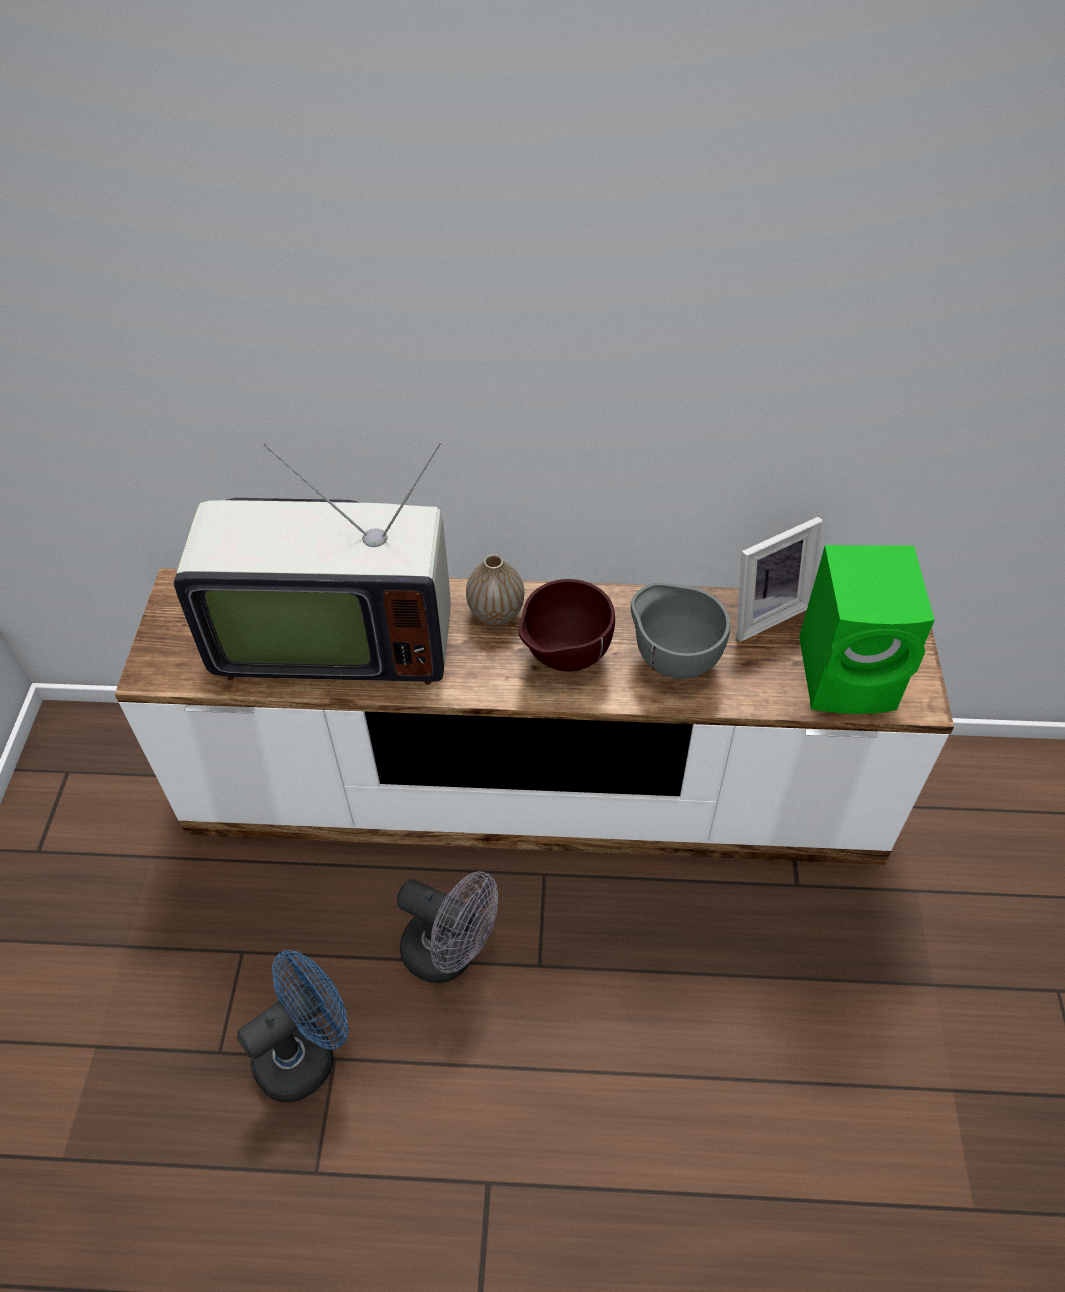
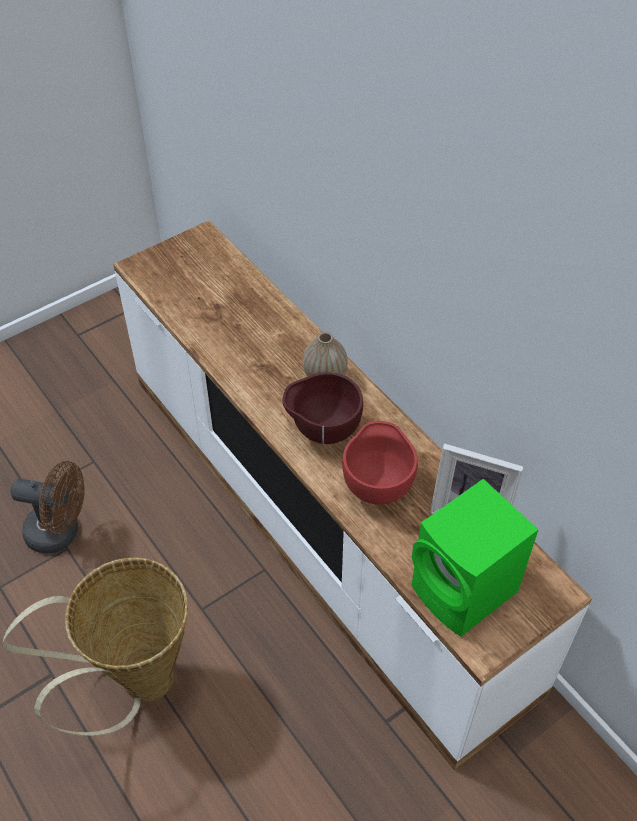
camera: 50 degrees right, 0 degrees up
television [174,442,451,685] -> none
blue fan [237,950,348,1103] -> brown fan [11,461,85,554]
grey fan [397,871,498,983] -> none
grey bowl [631,582,730,679] -> red bowl [342,421,418,505]
none -> basket [2,558,188,736]

